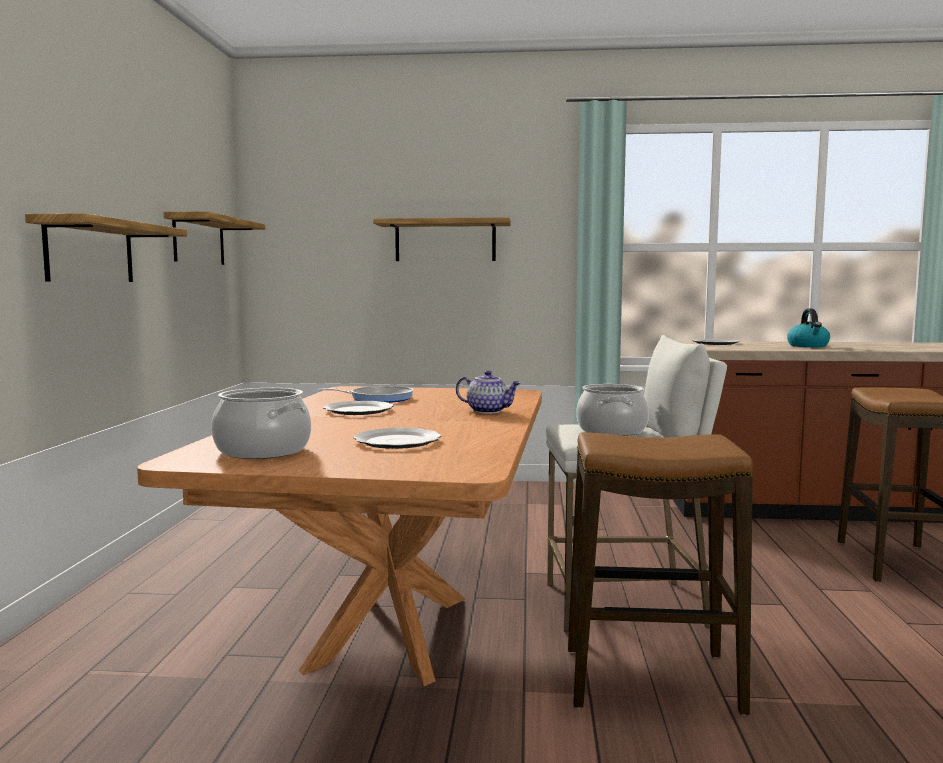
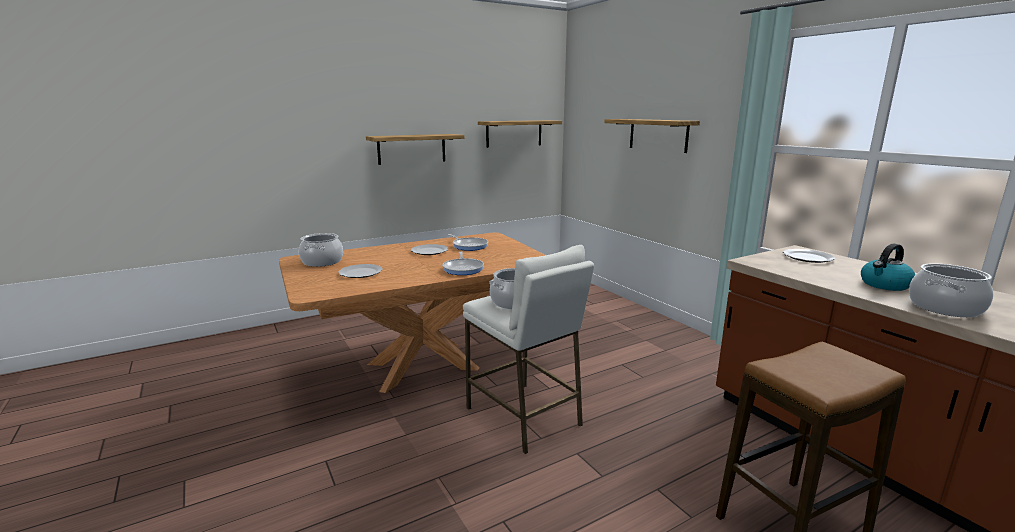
camera: 55 degrees right, 10 degrees up
teapot [456,370,521,414] -> frying pan [442,251,484,275]
stool [568,432,753,715] -> none
none -> cooking pot [909,263,993,317]

